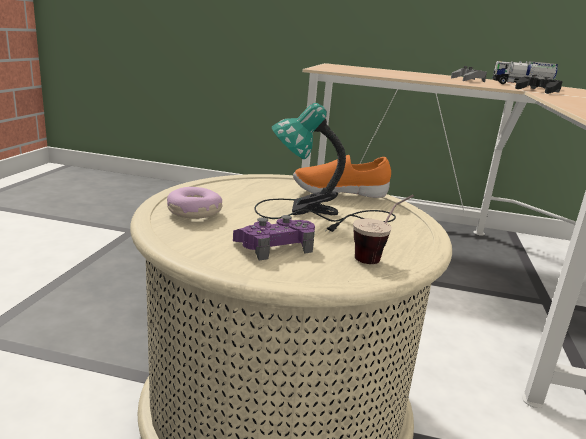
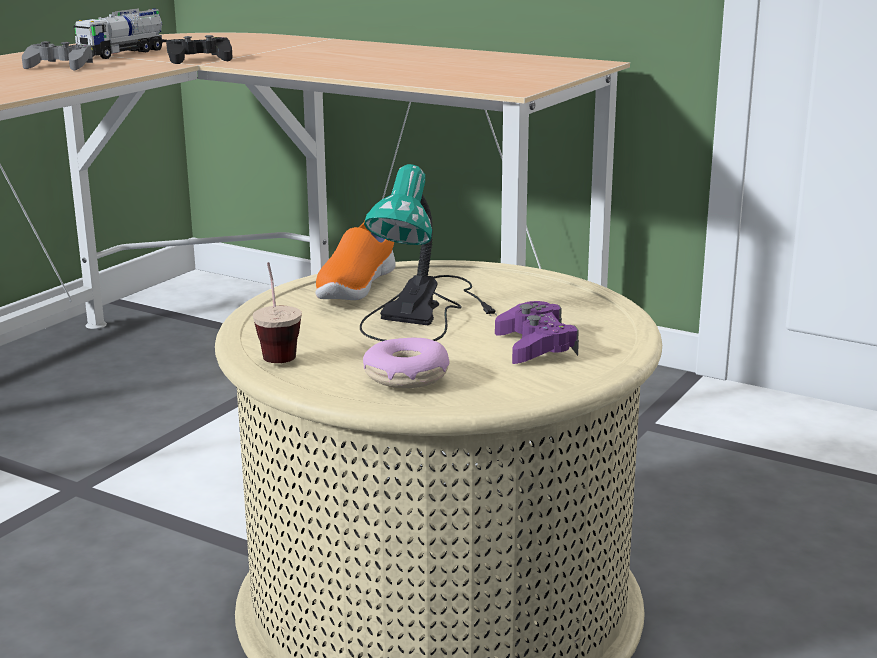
camera: 70 degrees left, 0 degrees up
cup [353,195,414,264] -> cup moved to [253,262,302,363]

